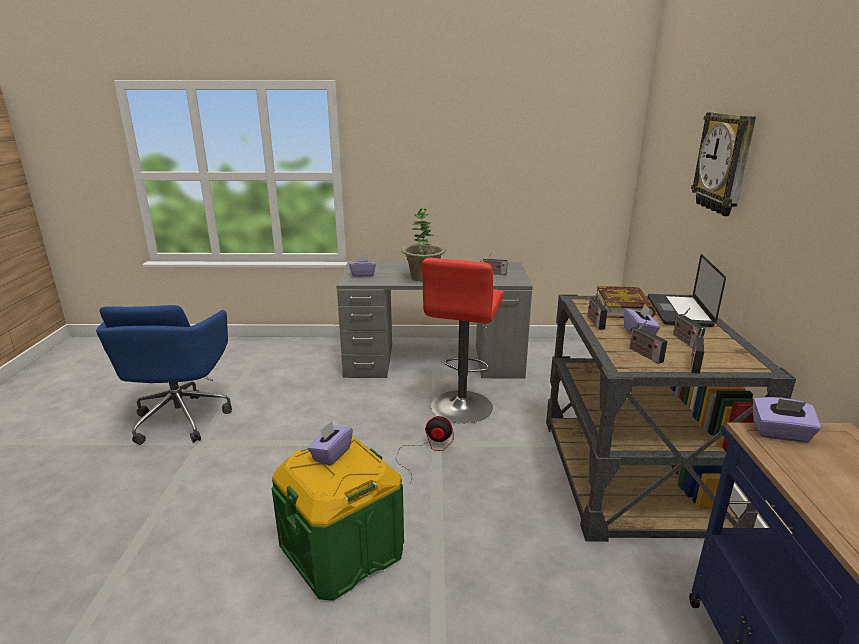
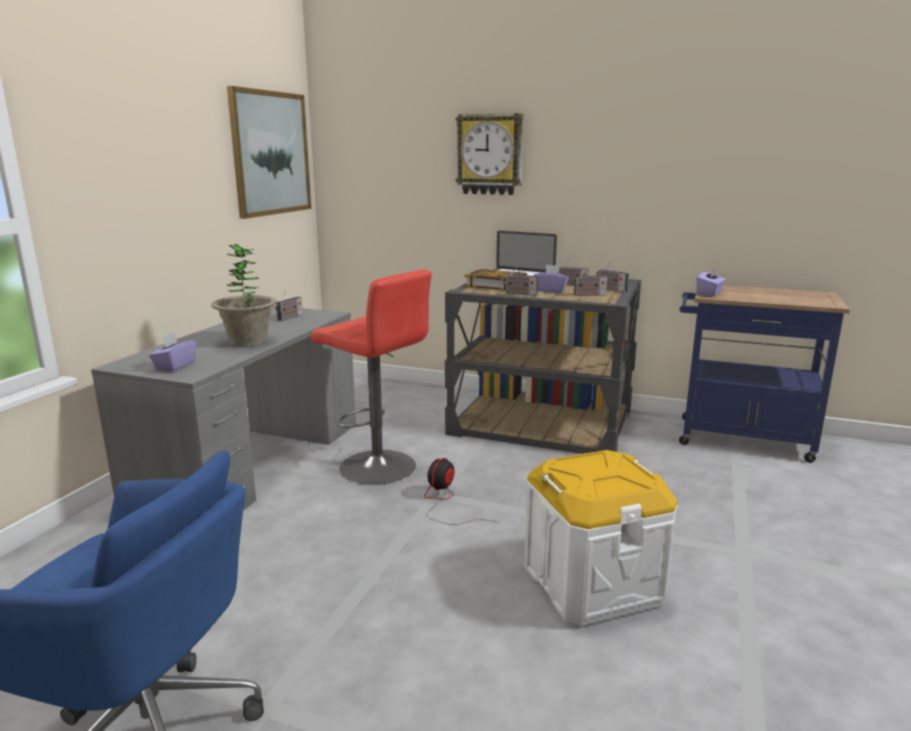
camera: 70 degrees left, 5 degrees down
green storage box [272,437,404,601] -> white storage box [524,450,677,626]
purple tissue box [308,421,353,466] -> none
none -> picture [227,86,311,219]

